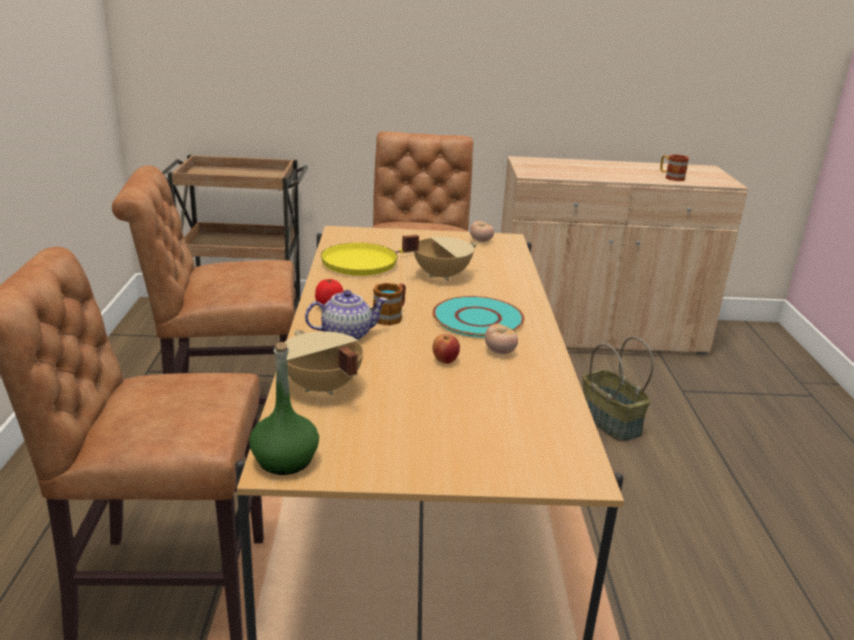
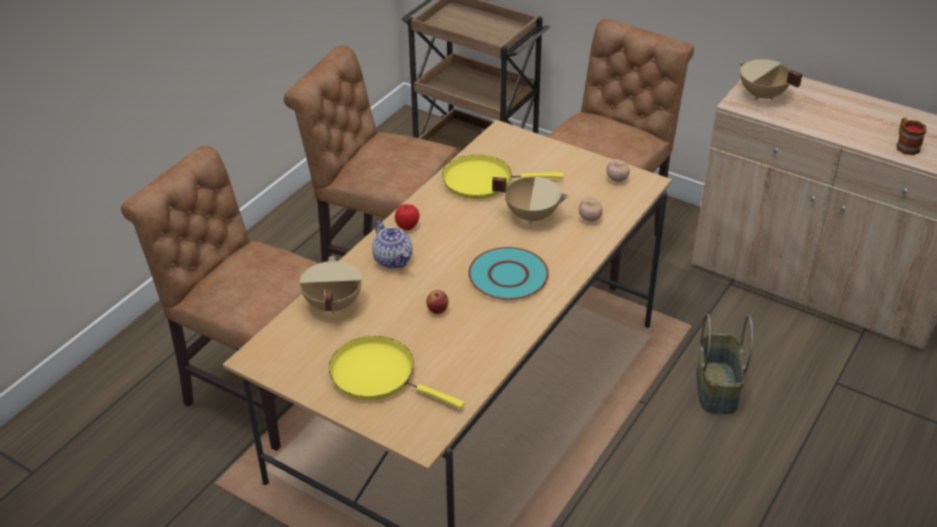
camera: 35 degrees right, 15 degrees up
green bottle [249,342,319,475] -> none
teapot [305,290,388,340] -> teapot turned 45 degrees clockwise [372,221,413,268]
mug [373,283,406,326] -> none
tomato [485,324,518,354] -> tomato moved to [579,197,603,222]
none -> yellow frying pan [329,336,465,409]
none -> beige cooking pot [739,59,803,100]

